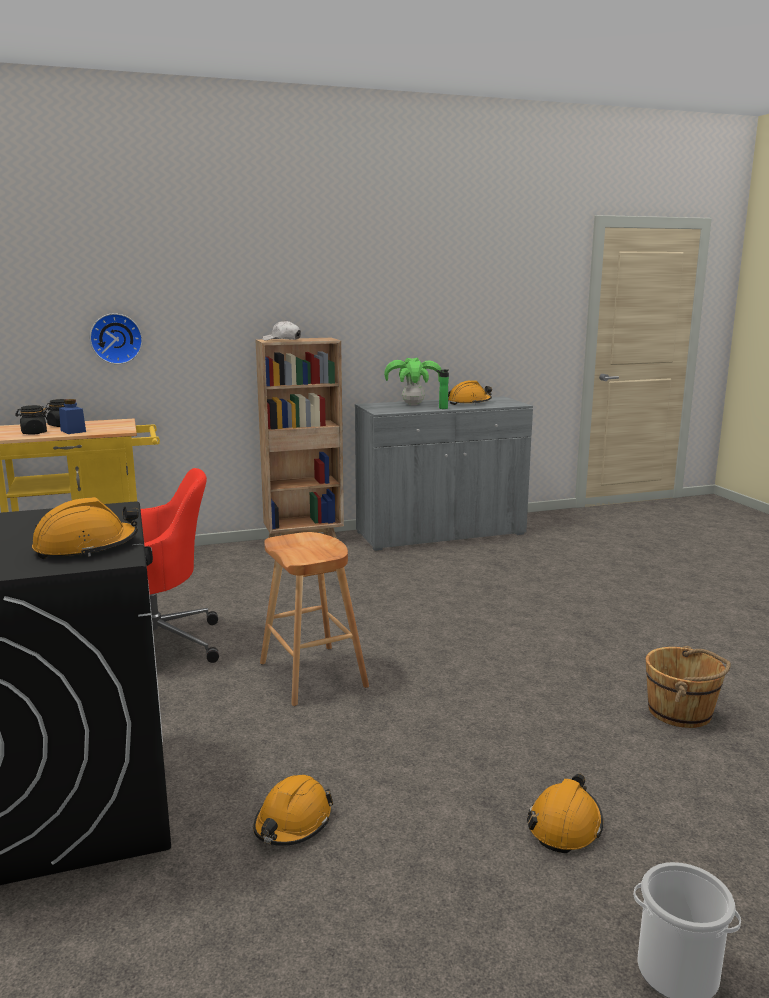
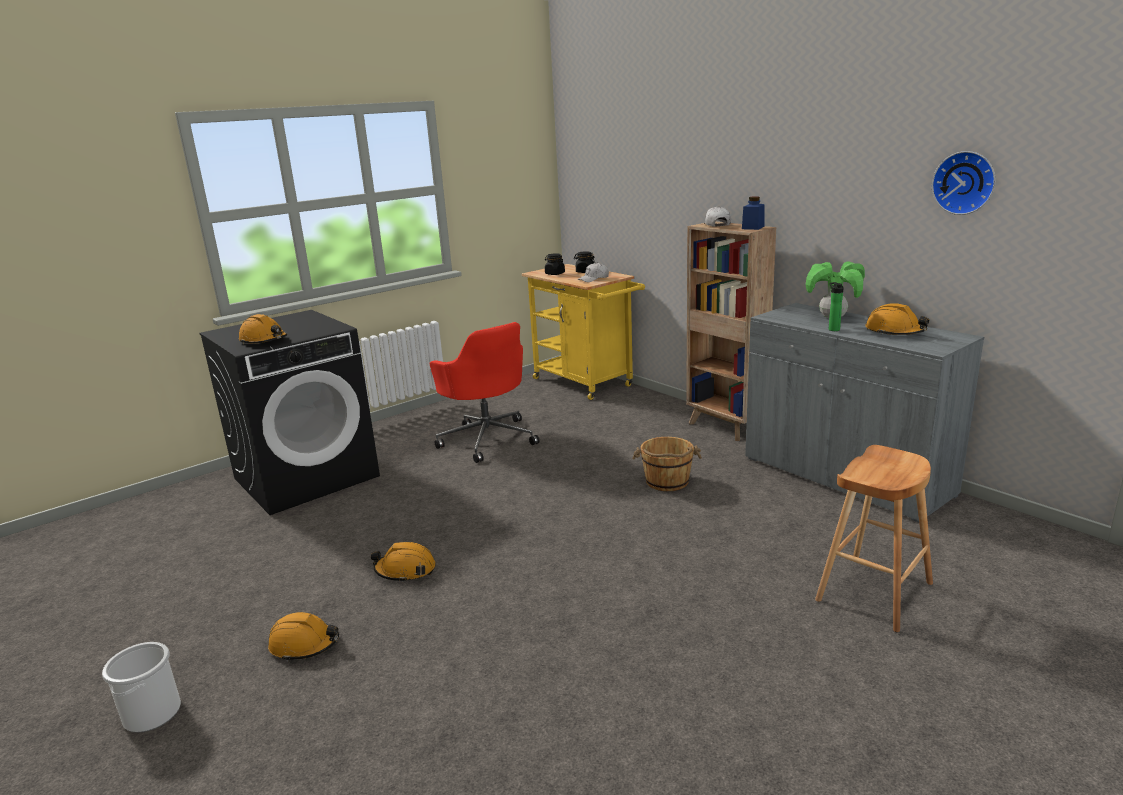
camera: 70 degrees right, 5 degrees up
blue jar [59,399,86,434] -> blue jar moved to [742,196,765,230]
wall clock [90,313,143,364] -> wall clock moved to [932,151,995,215]
orange hard hat [253,775,333,846] -> orange hard hat moved to [371,542,436,583]
brown stool [260,532,369,706] -> brown stool moved to [815,445,933,632]
brown bucket [646,646,731,728] -> brown bucket moved to [632,437,702,491]
none -> white cap [578,263,609,282]

